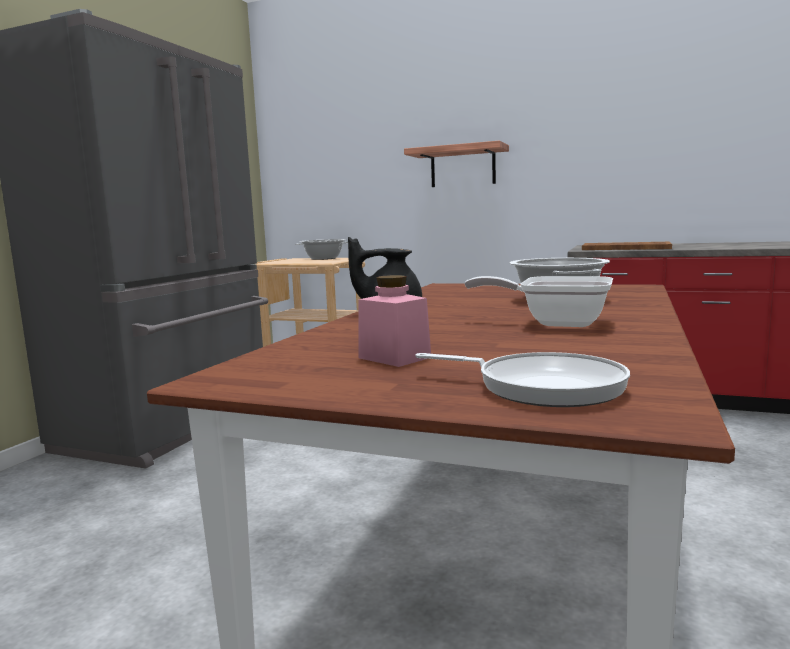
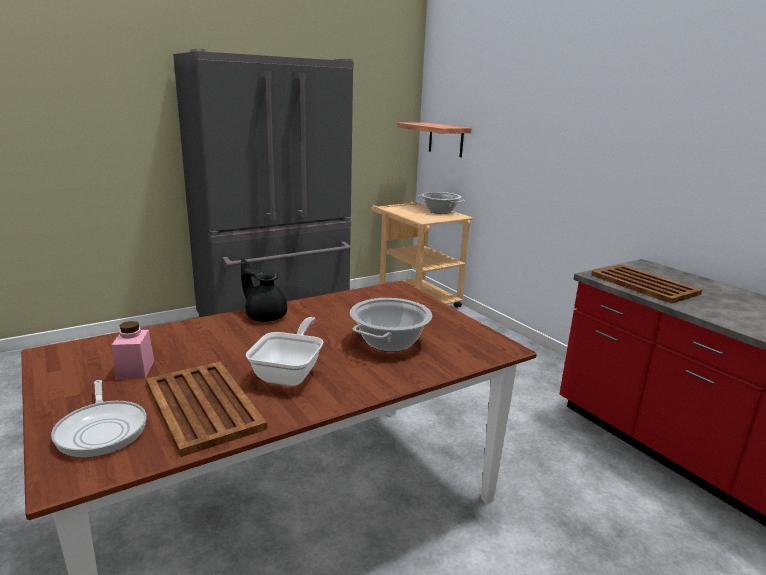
camera: 35 degrees right, 10 degrees up
shelf [404,140,509,187] -> shelf moved to [397,123,471,157]
frying pan [465,276,613,327] -> frying pan turned 45 degrees clockwise [246,317,323,386]
none -> brown tray [146,361,267,457]

